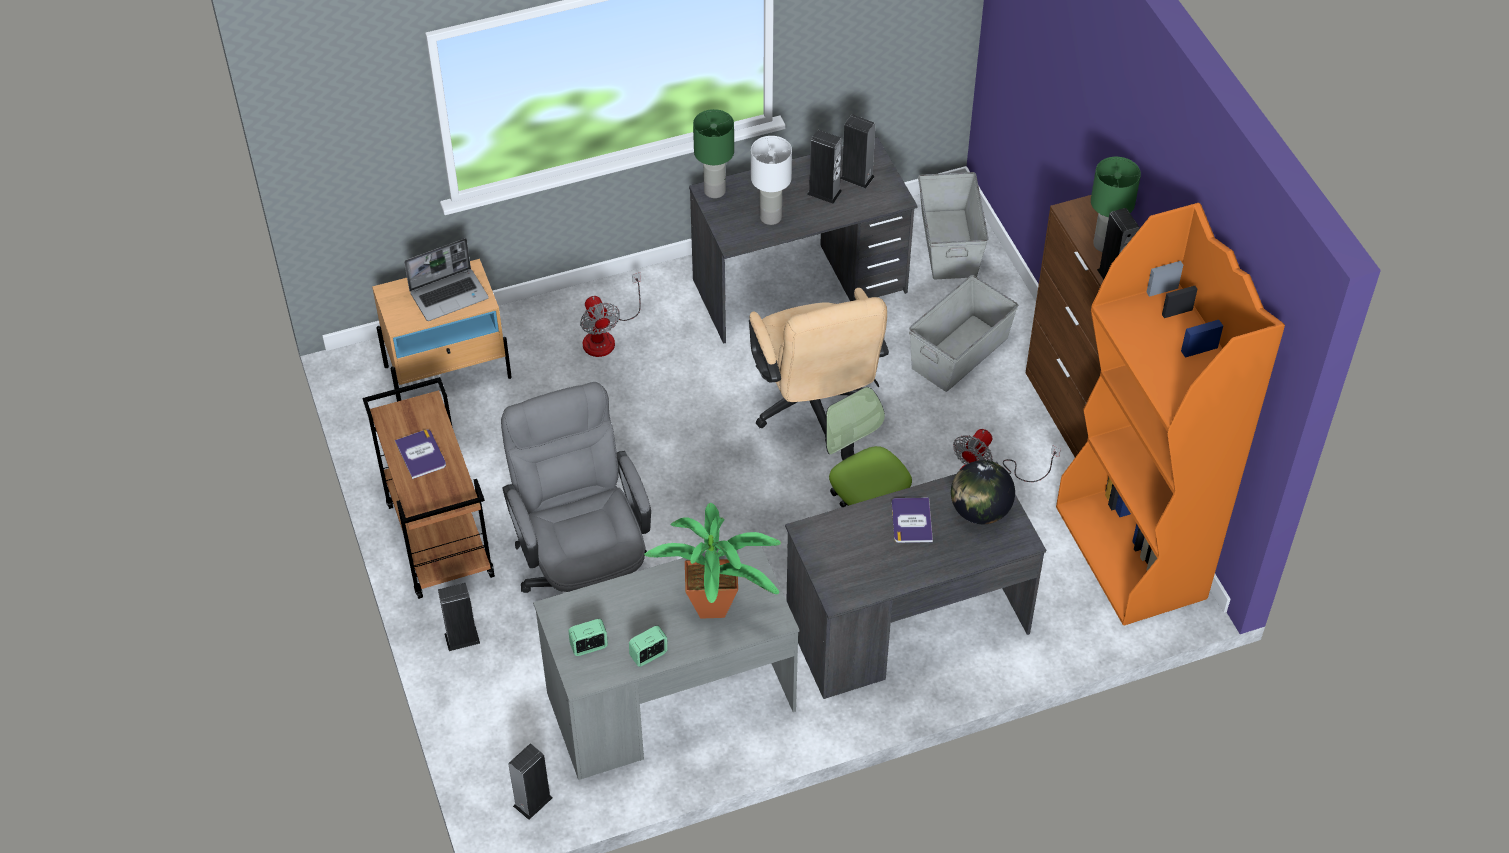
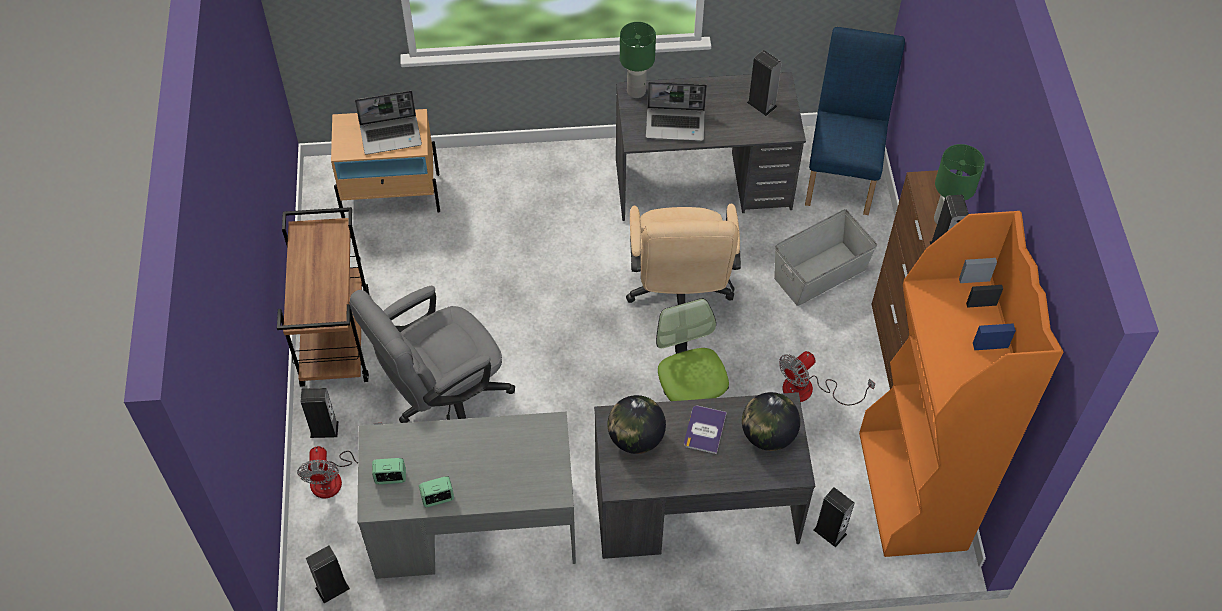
camera: 15 degrees right, 5 degrees up
book [395,429,446,479] -> none
grey office chair [501,382,651,593] -> grey office chair turned 120 degrees counterclockwise [349,286,515,423]
fan [580,273,641,357] -> fan moved to [297,423,382,498]
potted plant [644,503,781,619] -> none
white table lamp [751,136,792,225] -> laptop [646,82,707,141]
speaker [807,130,842,204] -> speaker moved to [813,487,855,547]
grey storage box [918,172,989,279] -> blue chair [805,27,905,215]
none -> globe [607,395,666,454]

